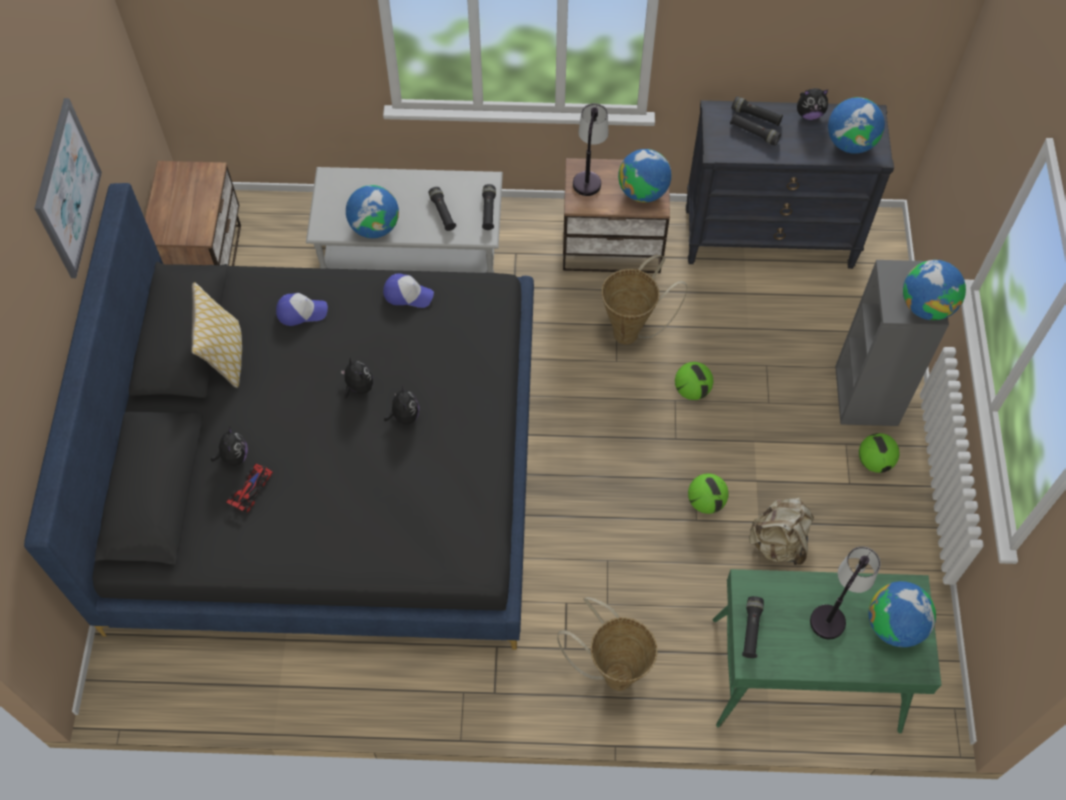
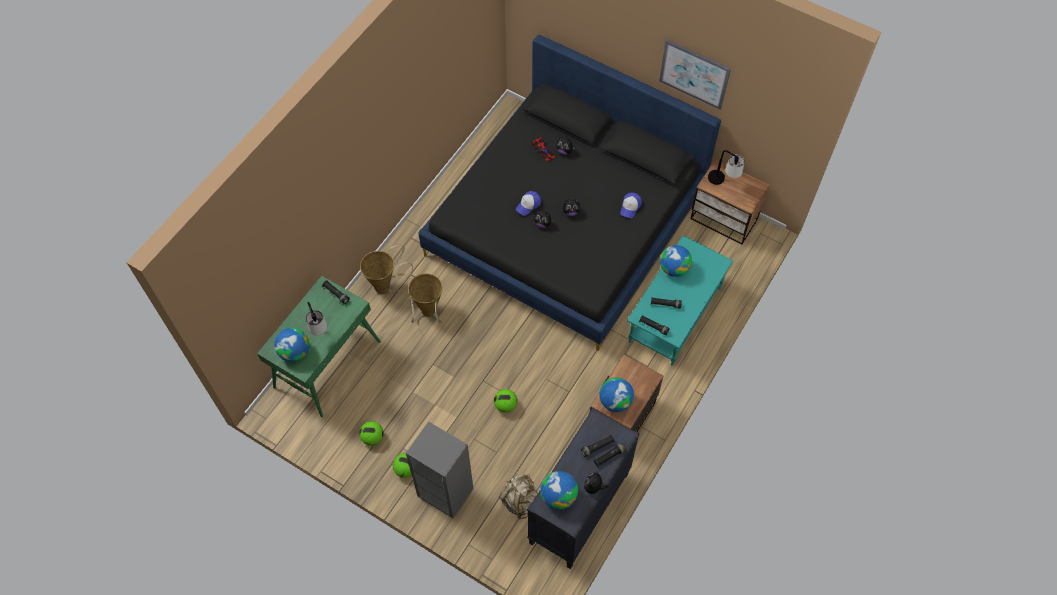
camera: 120 degrees right, 0 degrees up
pillow [192,282,242,388] -> none
grey coffee table [306,167,503,273] -> turquoise coffee table [627,236,733,366]
cap [383,273,434,308] -> cap moved to [516,191,541,216]
table lamp [573,103,609,196] -> table lamp moved to [708,150,745,185]
basket [602,255,687,345] -> basket moved to [408,273,443,323]
football [688,473,729,514] -> football moved to [359,421,384,445]
beige backpack [749,497,814,565] -> beige backpack moved to [499,474,536,519]
globe [903,260,966,320] -> none

